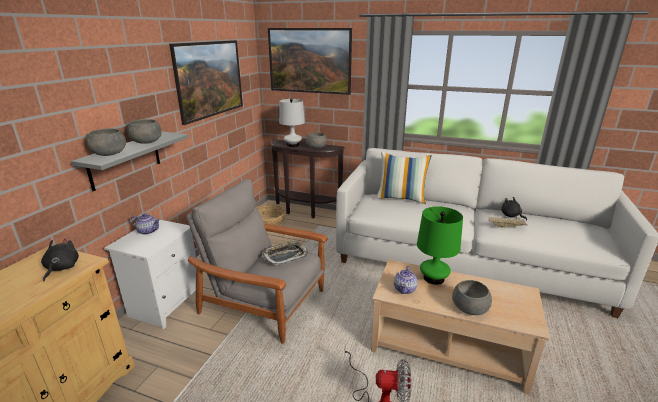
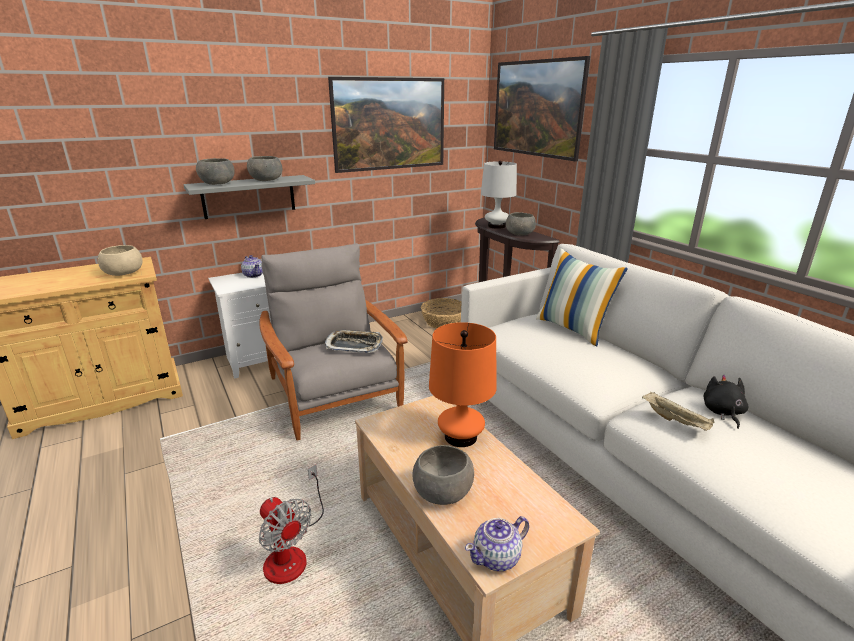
camera: 40 degrees right, 0 degrees up
black plush toy [41,238,79,281] -> beige bowl [98,245,143,276]
teapot [394,266,417,294] -> teapot moved to [465,516,529,571]
green table lamp [417,206,463,285] -> orange table lamp [429,322,497,447]

